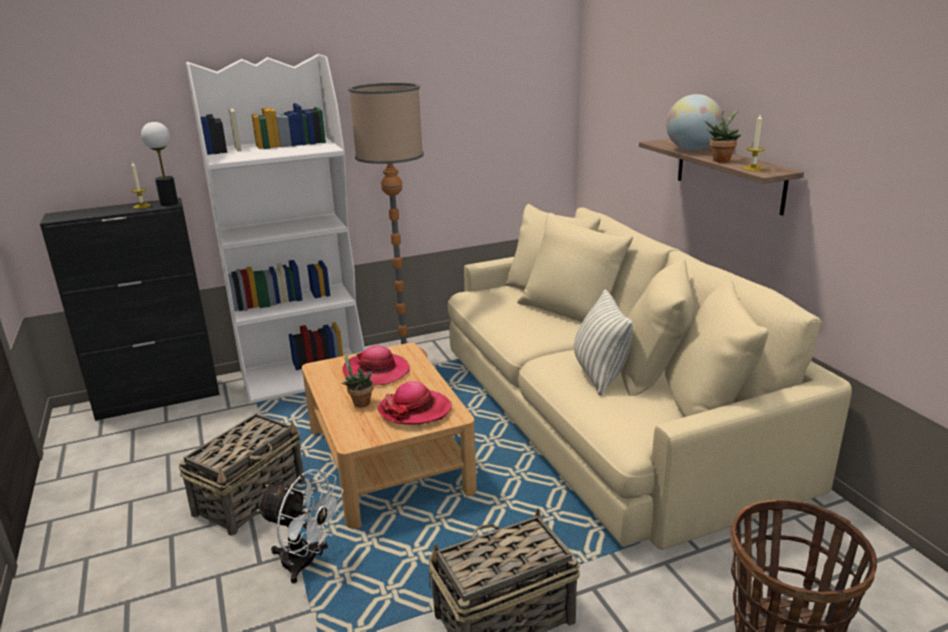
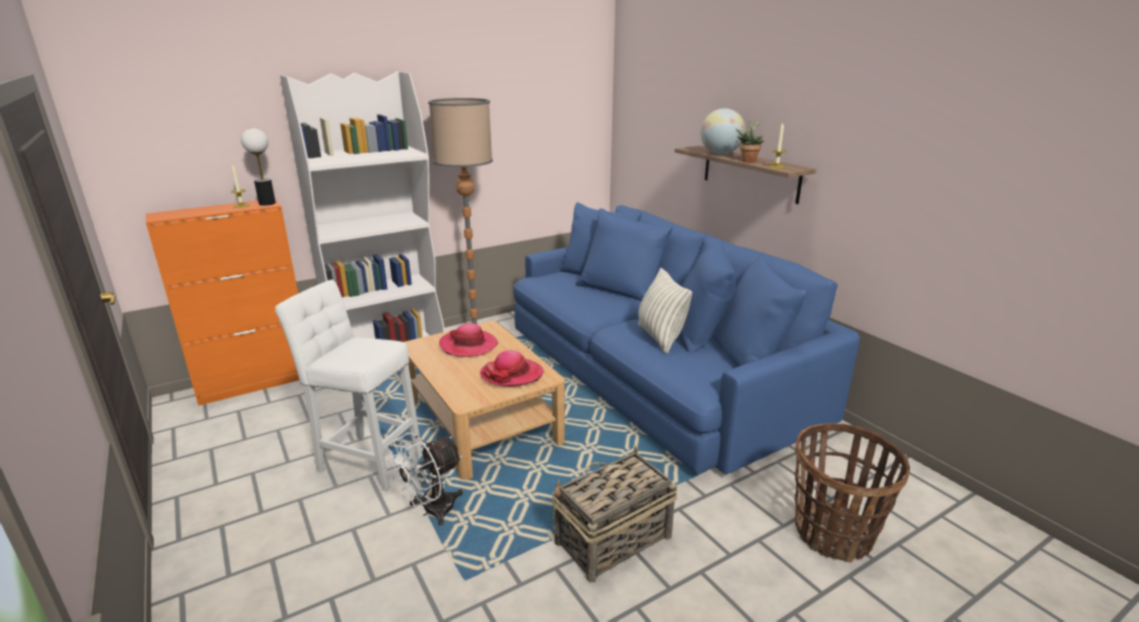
camera: 10 degrees left, 0 degrees up
black cabinet [40,198,220,421] -> orange cabinet [146,198,299,406]
basket [179,413,305,536] -> white stool [275,280,422,491]
white fan [257,469,344,584] -> white fan turned 120 degrees clockwise [387,432,463,526]
potted plant [341,350,373,407] -> none
beige sofa [448,204,852,550] -> blue sofa [513,203,860,474]

